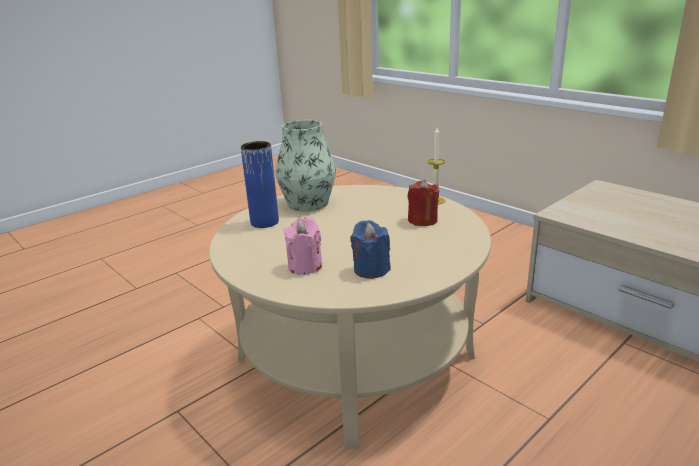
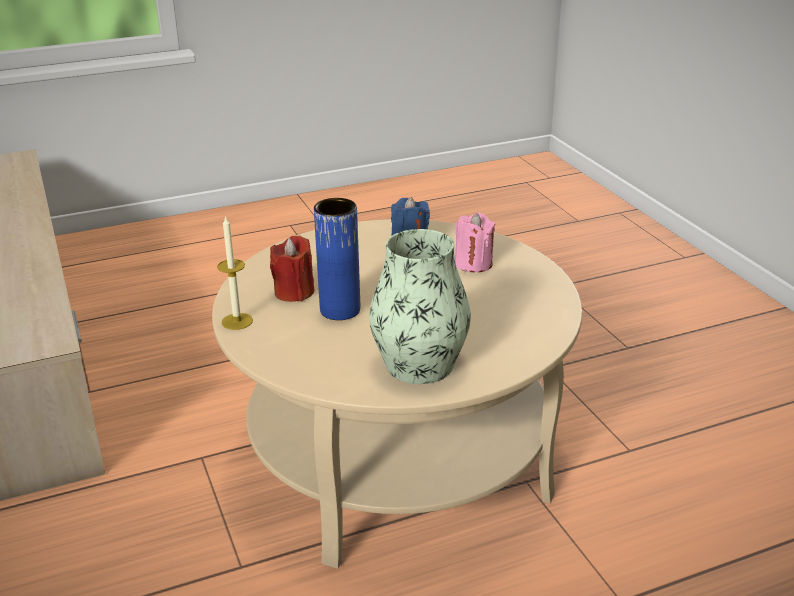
camera: 160 degrees left, 5 degrees up
blue vase [241,141,279,228] -> blue vase moved to [314,198,360,320]

